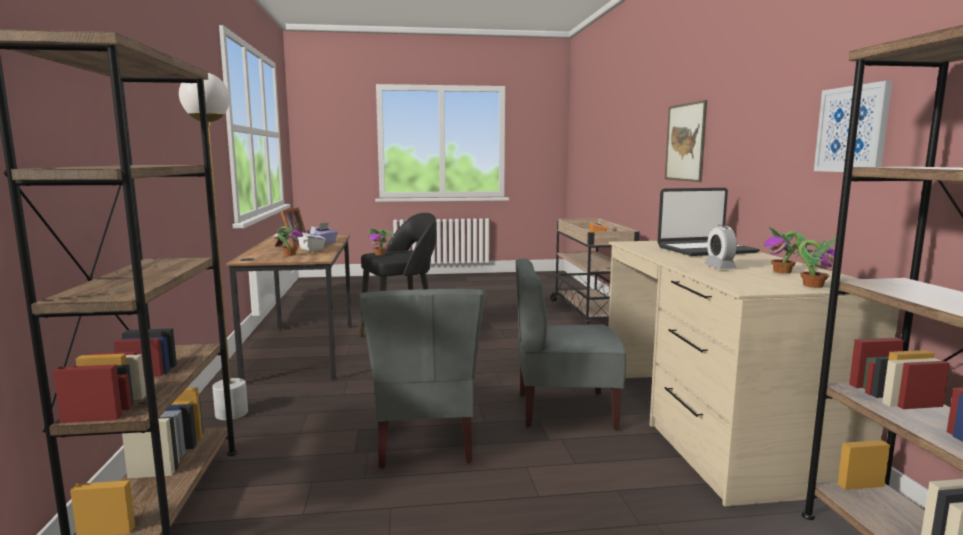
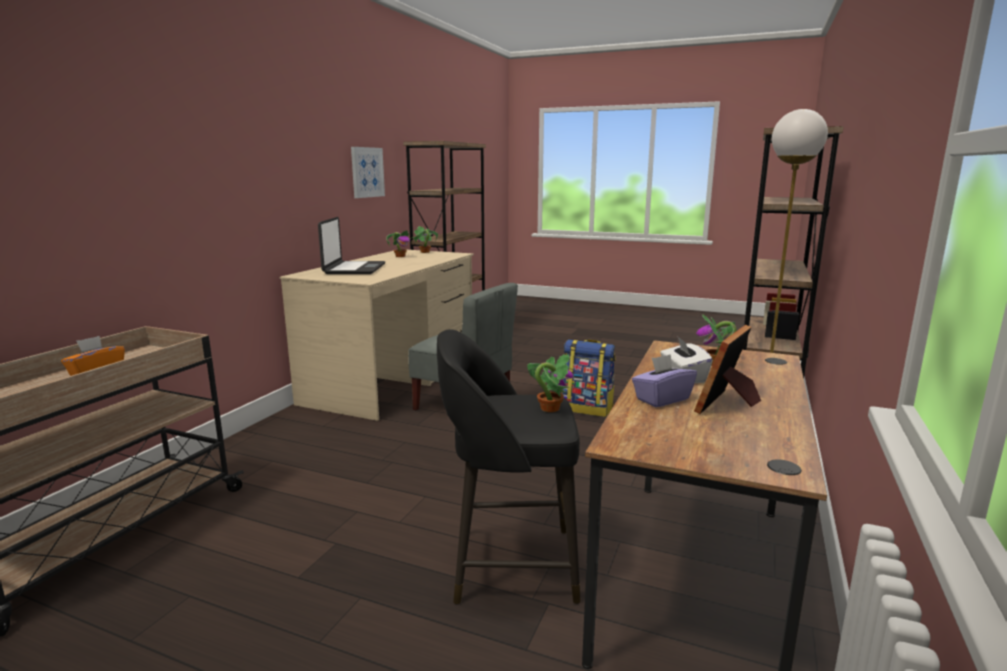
camera: 150 degrees left, 5 degrees up
grey chair [360,289,484,469] -> backpack [562,339,616,417]
laptop [657,188,760,256] -> laptop turned 75 degrees clockwise [318,217,385,274]
picture [665,100,707,182] -> none
alarm clock [704,225,737,269] -> none

